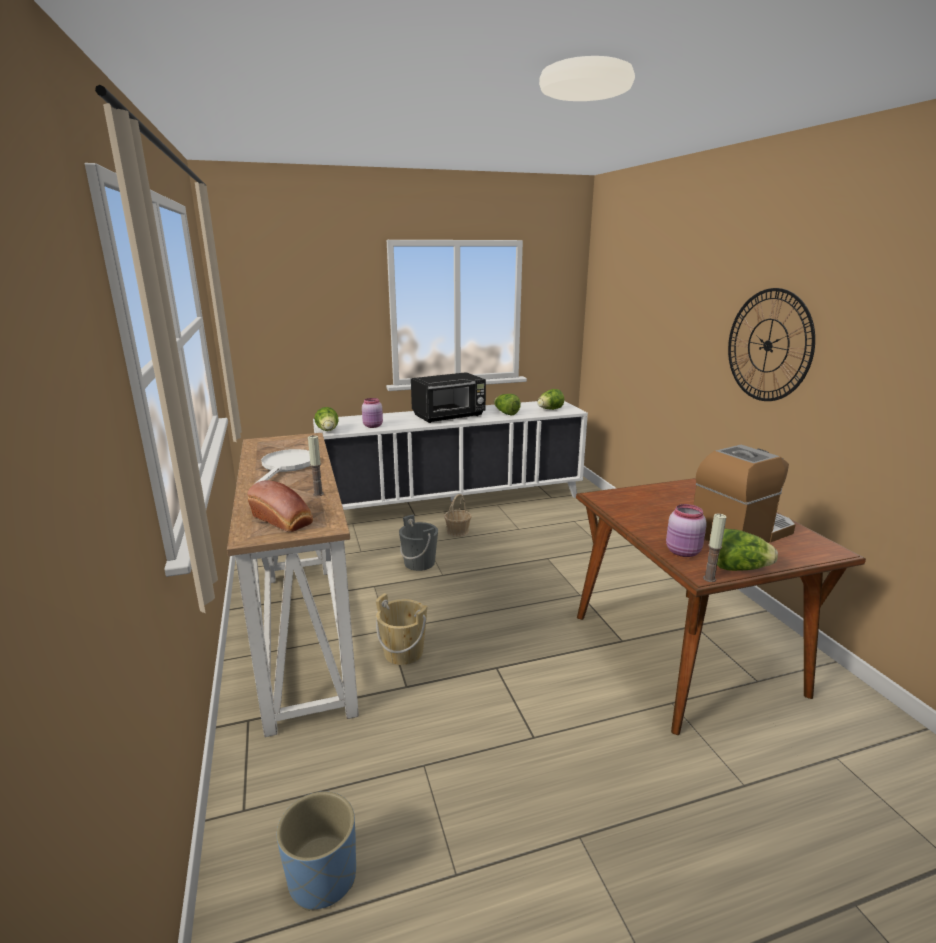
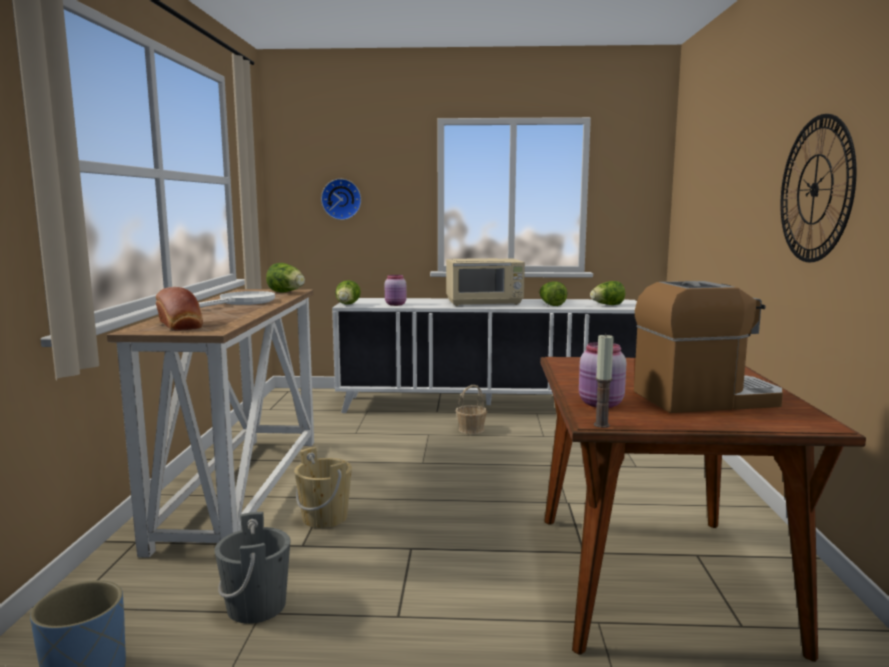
camera: 20 degrees right, 10 degrees down
candle [308,435,324,496] -> none
grey bucket [399,515,438,571] -> grey bucket moved to [215,512,290,624]
black microwave [411,372,486,423] -> beige microwave [446,258,525,306]
lettuce [717,529,778,571] -> lettuce moved to [266,263,305,293]
none -> wall clock [321,179,361,220]

